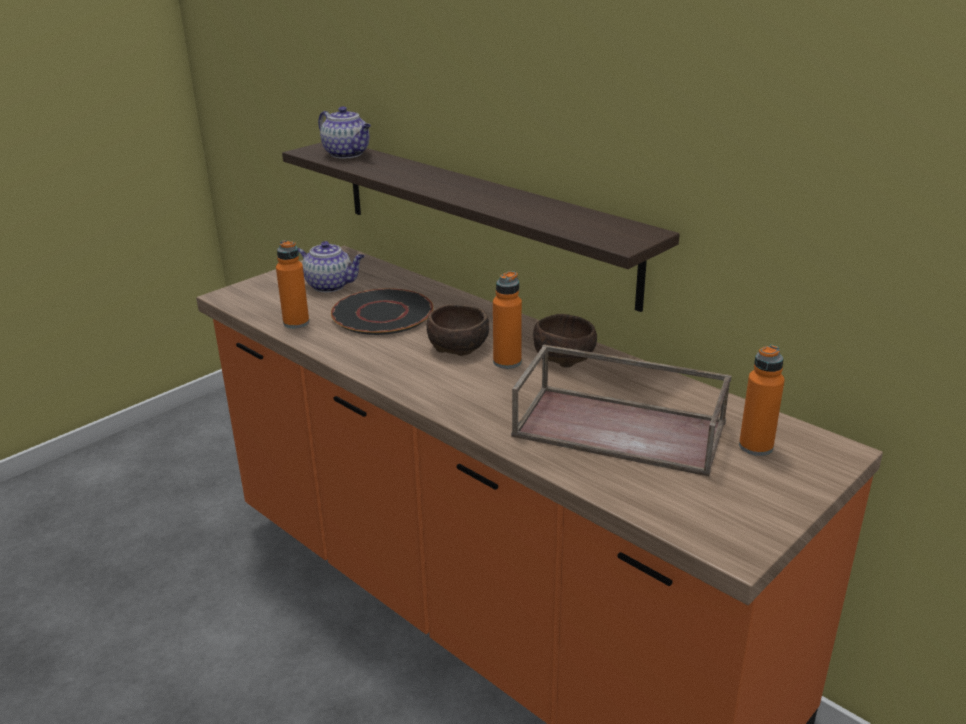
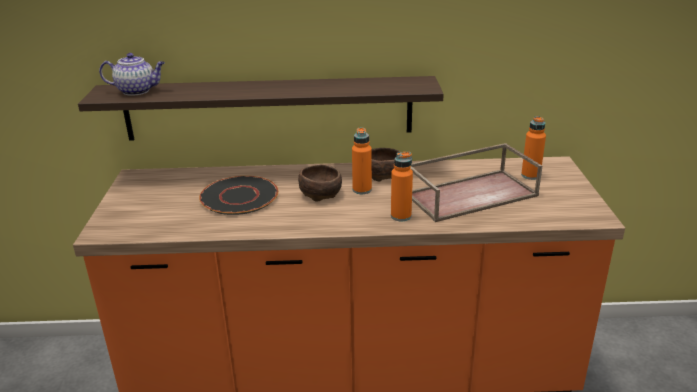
camera: 45 degrees left, 0 degrees up
orange bottle [276,240,309,328] -> orange bottle moved to [391,152,413,221]
teapot [298,241,365,292] -> none

